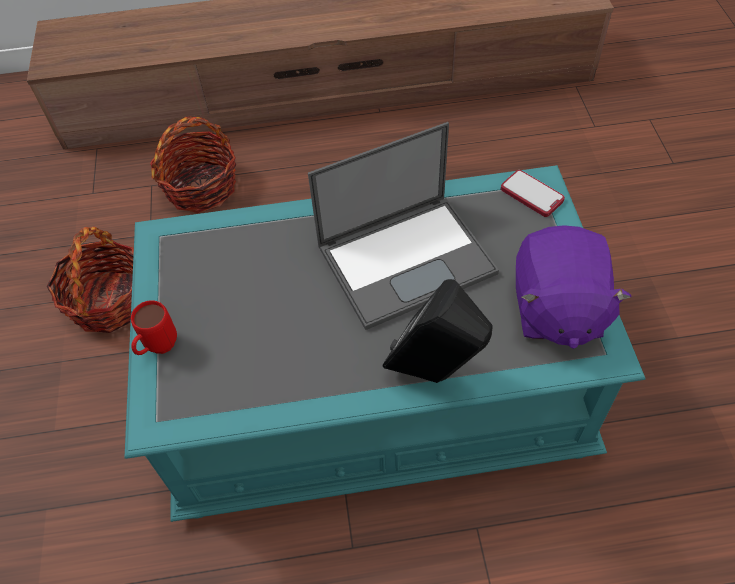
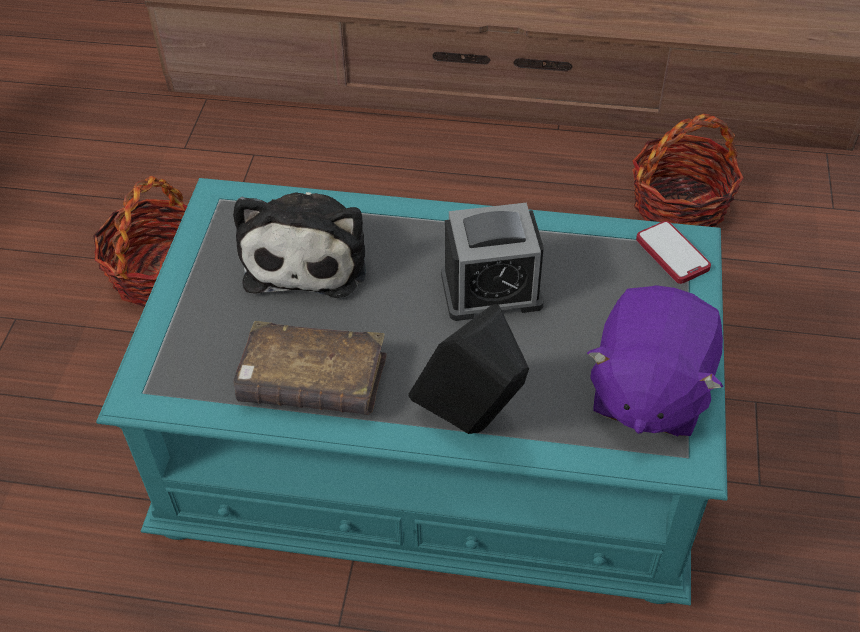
camera: 15 degrees right, 5 degrees down
red mug [131,300,177,355] -> none
basket [150,116,236,213] -> basket moved to [632,114,744,227]
laptop [308,122,499,330] -> alarm clock [441,202,544,321]
none -> plush toy [233,192,366,298]
none -> brown book [233,321,387,415]

